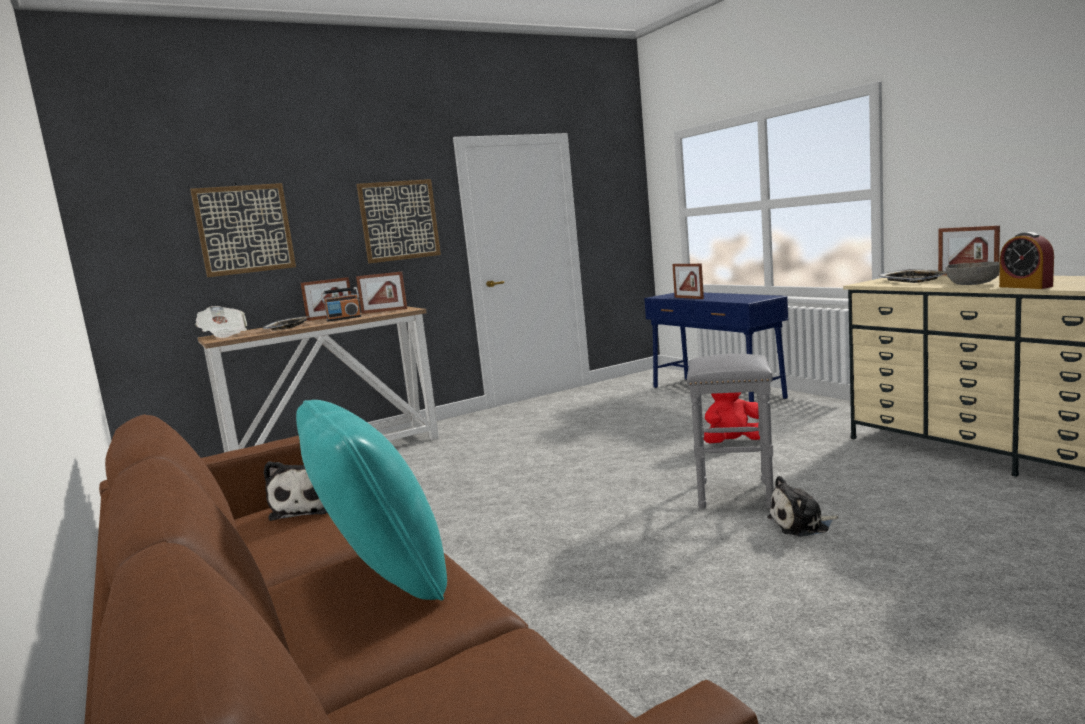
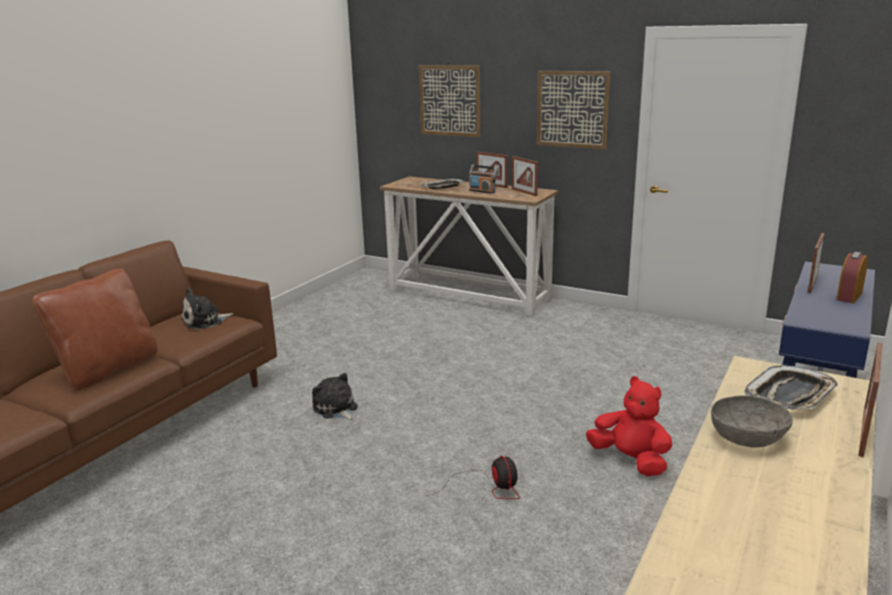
camera: 60 degrees right, 10 degrees up
newspaper [195,306,247,338] -> none
turquoise pillow [296,400,447,601] -> brown pillow [32,269,158,390]
grey stool [687,354,774,509] -> fan [426,456,520,499]
plush toy [767,476,839,537] -> plush toy moved to [312,373,358,420]
alarm clock [999,232,1054,289] -> alarm clock moved to [836,252,868,303]

